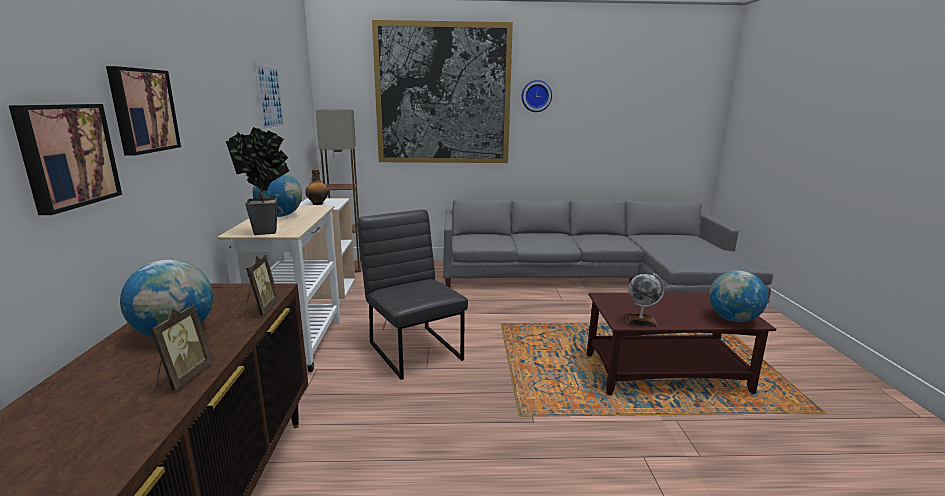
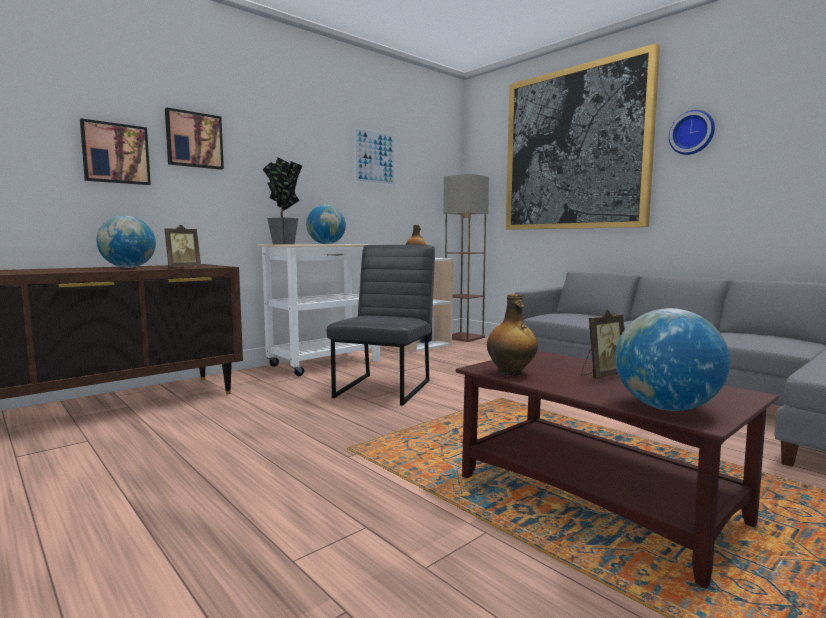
camera: 50 degrees right, 10 degrees down
picture frame [150,305,213,391] -> picture frame moved to [581,310,625,379]
globe [625,274,665,327] -> bottle [487,294,538,376]

